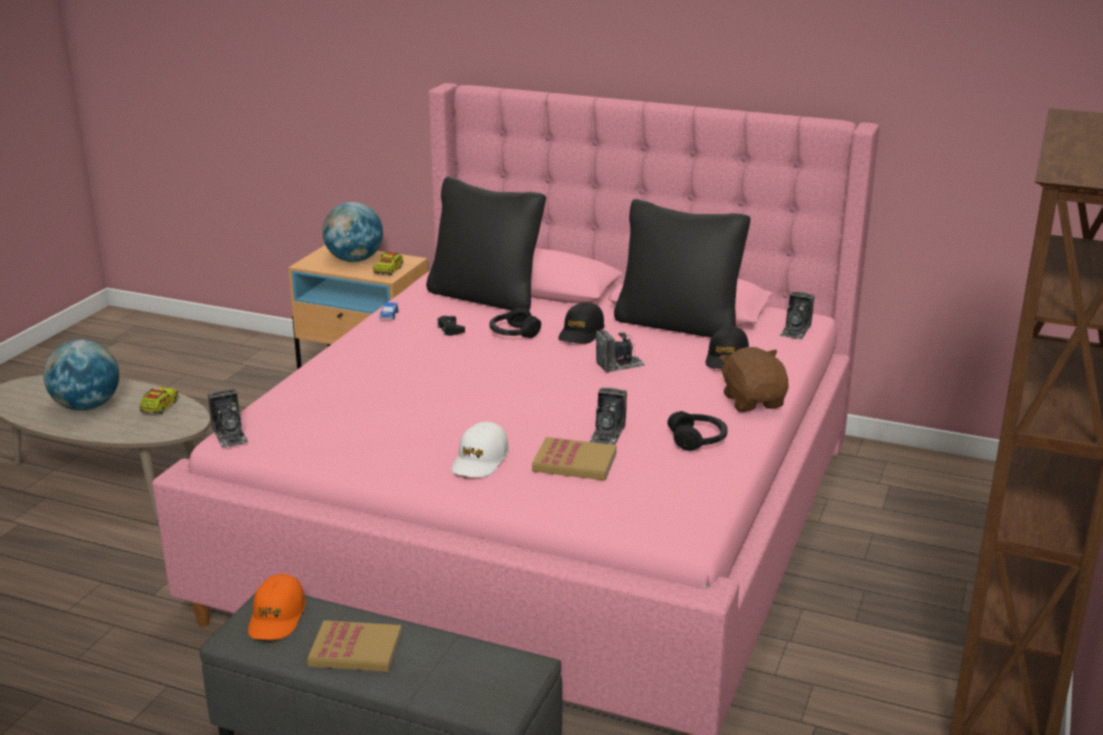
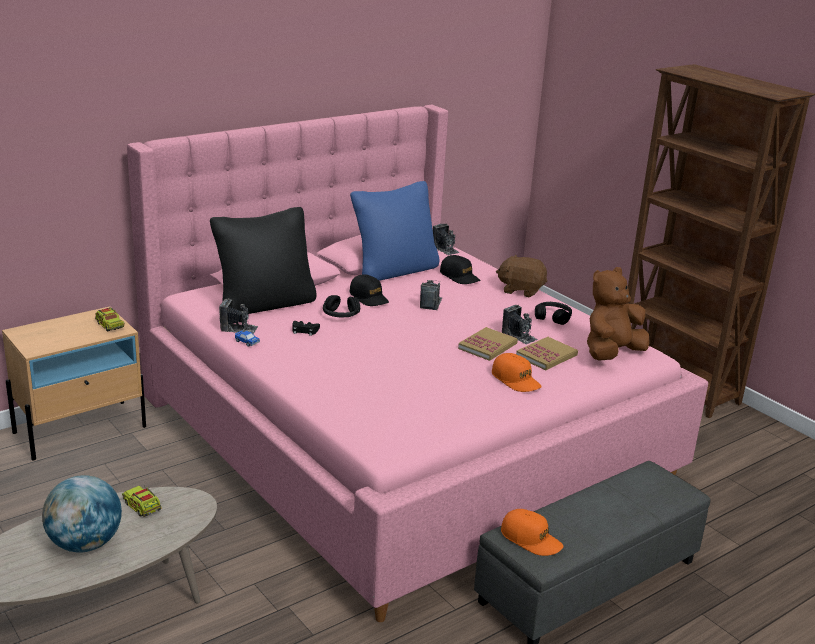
camera: 60 degrees left, 0 degrees up
camera [208,389,248,448] -> camera moved to [219,298,258,334]
book [307,620,402,672] -> book moved to [458,327,518,361]
globe [322,202,383,262] -> none
white cap [451,422,509,477] -> orange cap [492,353,542,392]
black pillow [614,199,750,338] -> blue pillow [350,181,439,281]
none -> brown plush toy [587,267,650,361]

